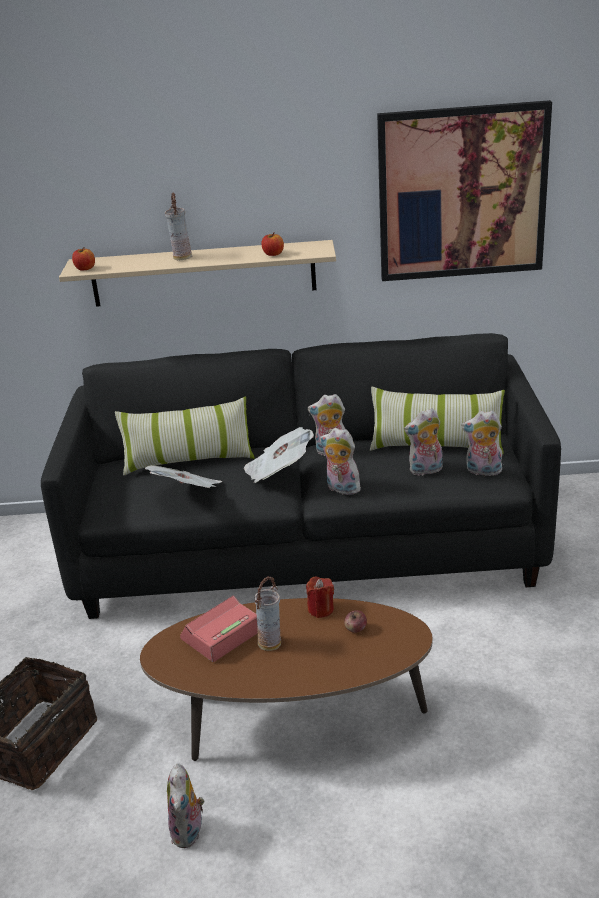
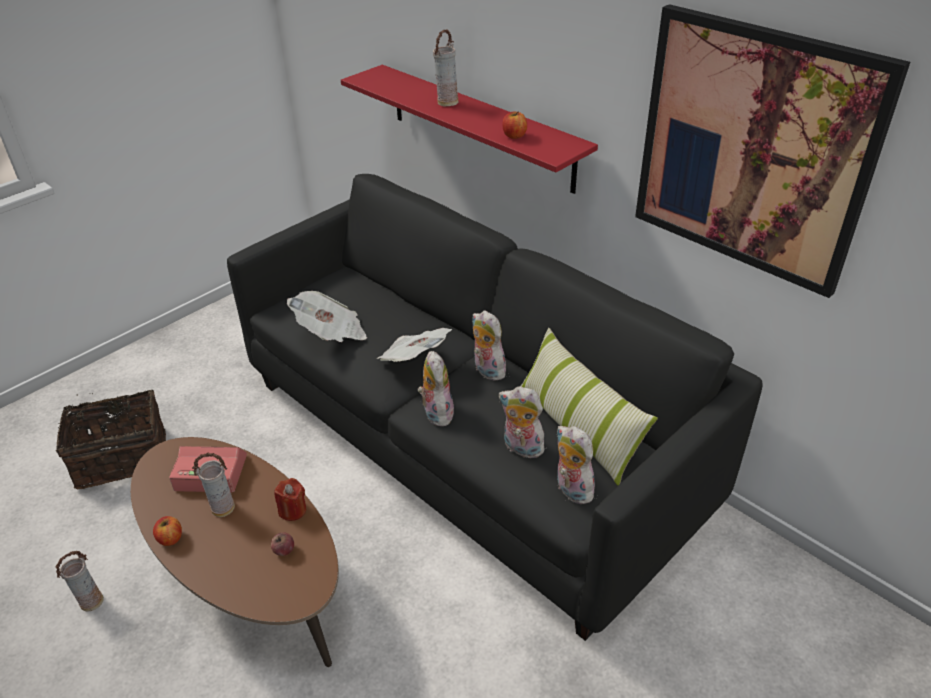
camera: 45 degrees right, 10 degrees up
beige shelf [59,240,336,307] -> red shelf [341,65,598,194]
apple [72,247,95,271] -> apple moved to [153,516,182,546]
pillow [115,397,255,476] -> none
plush toy [167,763,204,848] -> vase [56,551,104,611]

